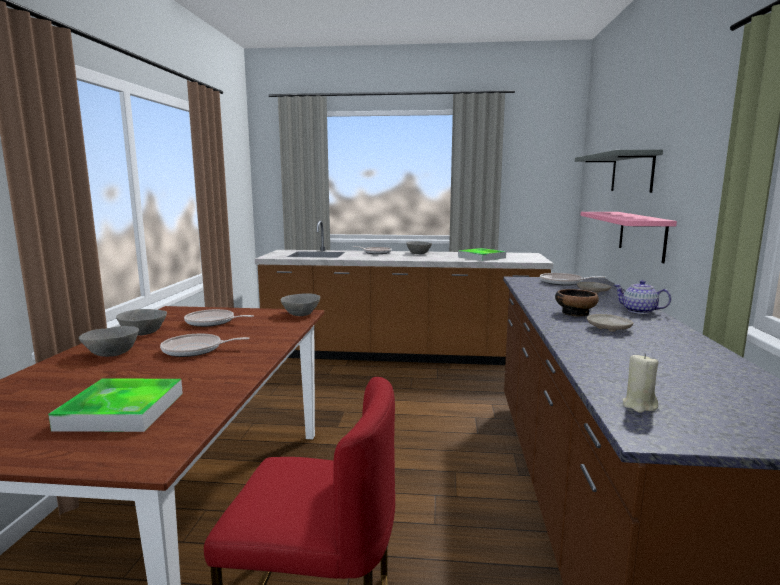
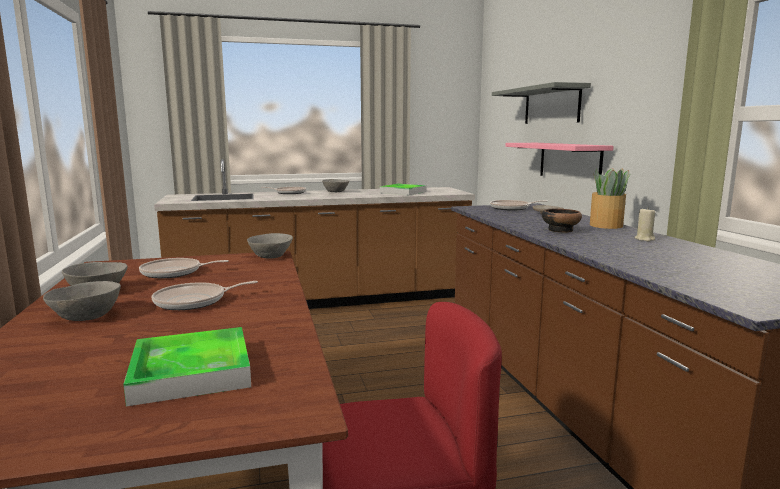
camera: 20 degrees left, 0 degrees up
beige plate [587,314,633,332] -> none
teapot [614,280,671,314] -> potted plant [590,168,631,229]
beige candle [623,354,659,413] -> beige candle moved to [634,209,655,241]

